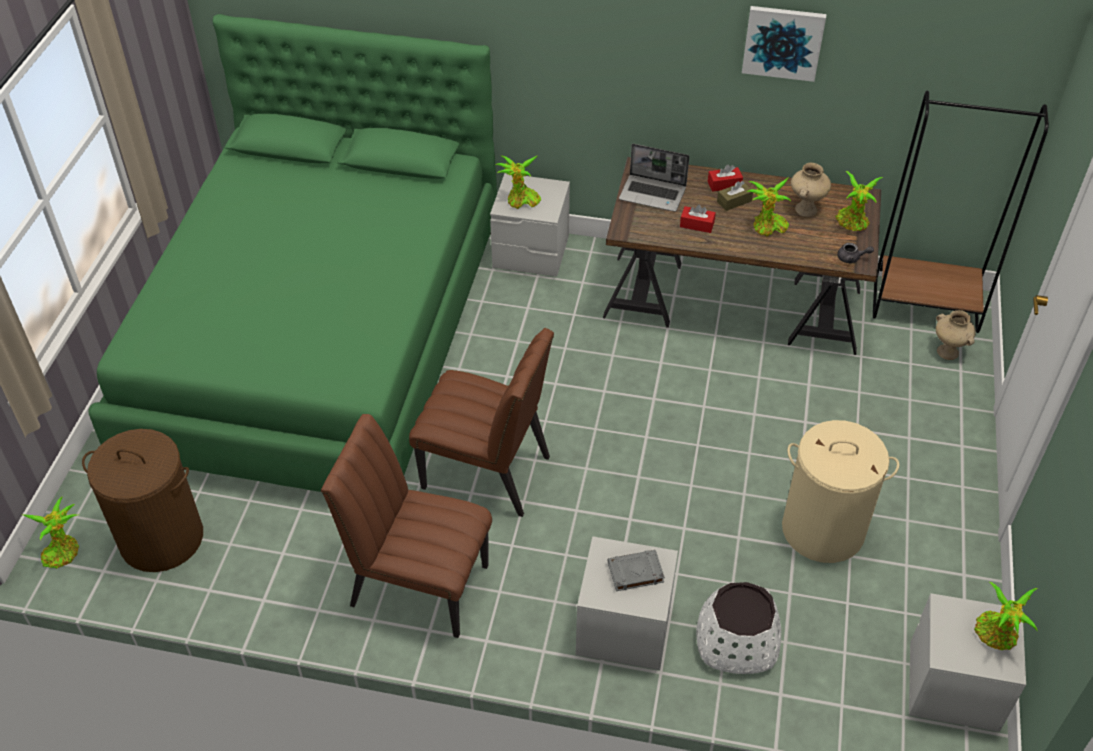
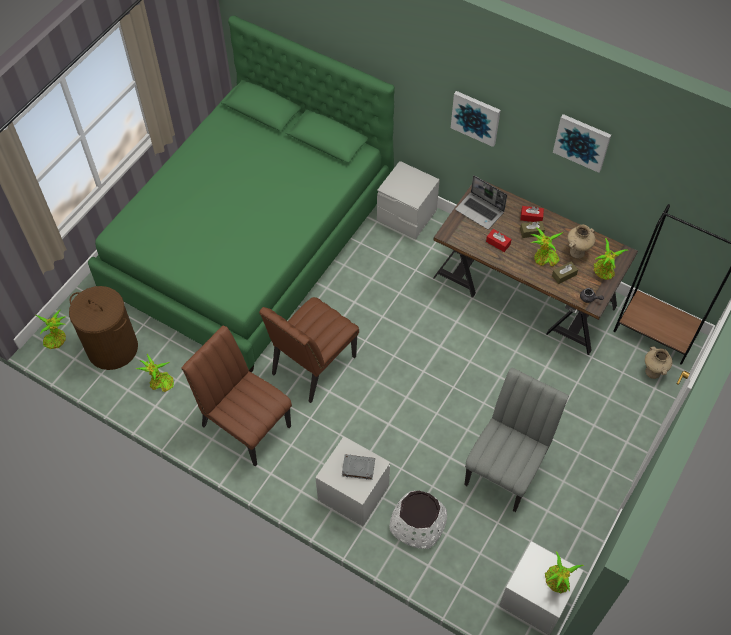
camera: 20 degrees right, 10 degrees up
brown chair [409,328,554,517] -> brown chair turned 90 degrees clockwise [259,297,359,403]
potted plant [495,155,541,209] -> potted plant moved to [136,354,174,392]
beige laundry basket [782,420,899,563] -> grey chair [464,368,569,512]
none -> picture [451,91,501,147]
none -> brown tissue box [552,261,578,284]

